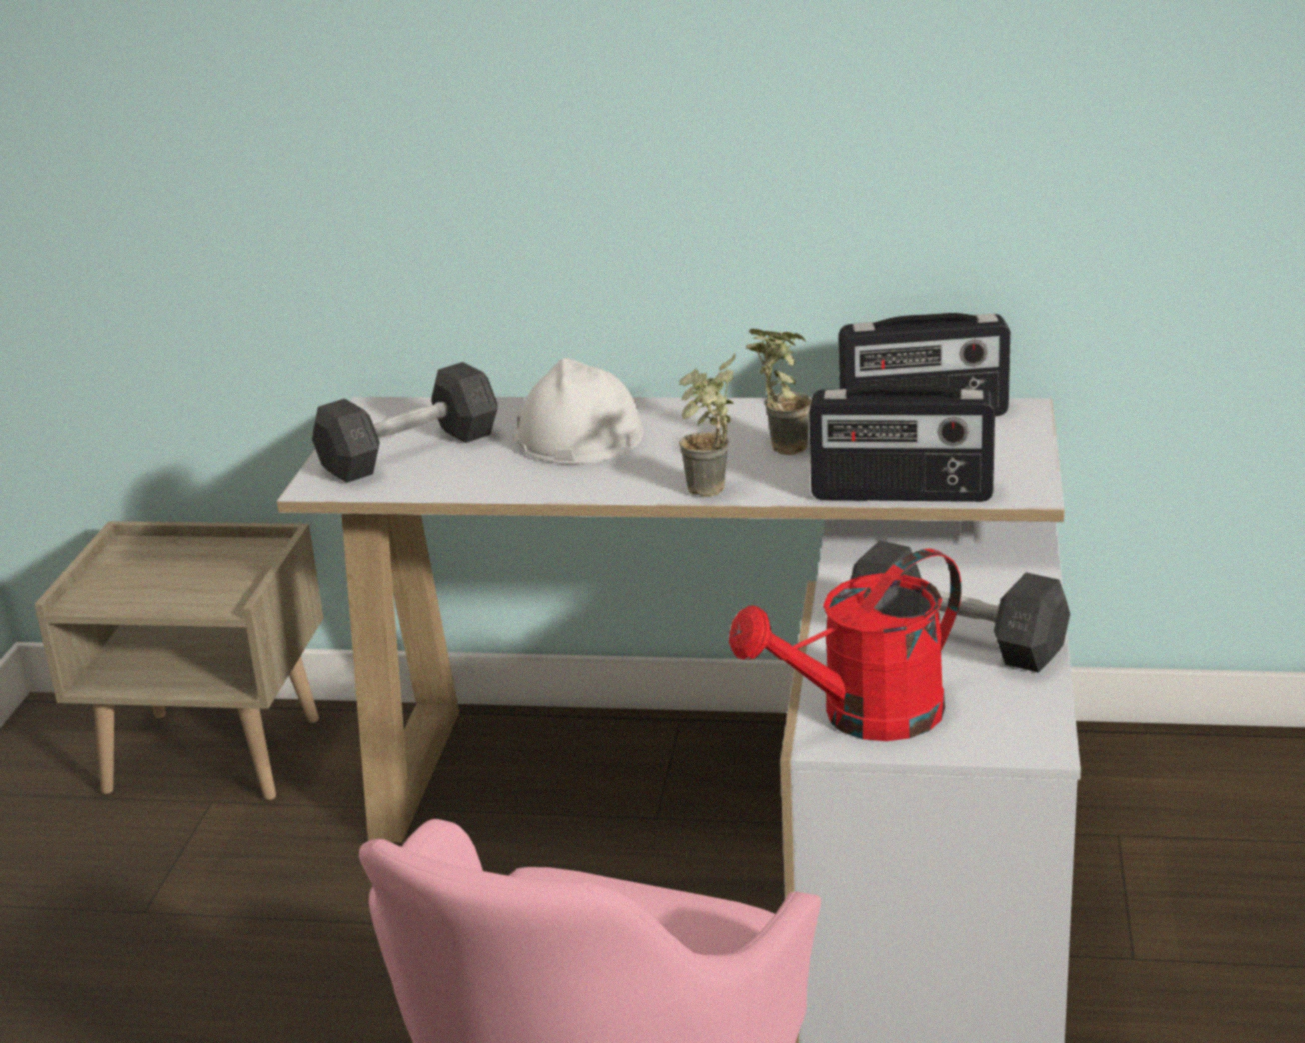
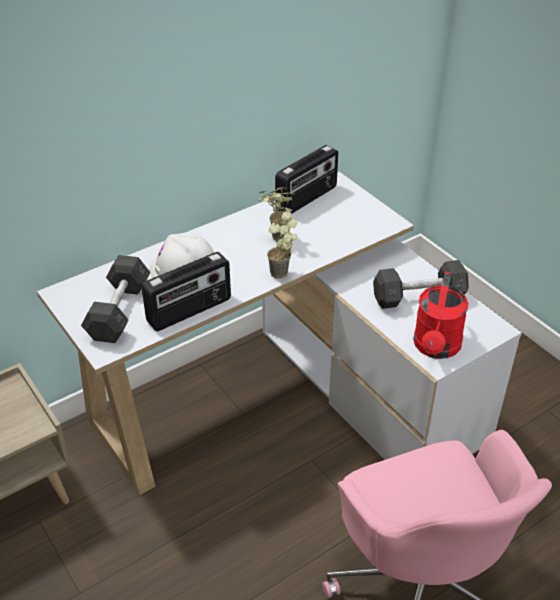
camera: 45 degrees left, 15 degrees up
radio [809,385,995,502] -> radio moved to [142,252,231,331]

